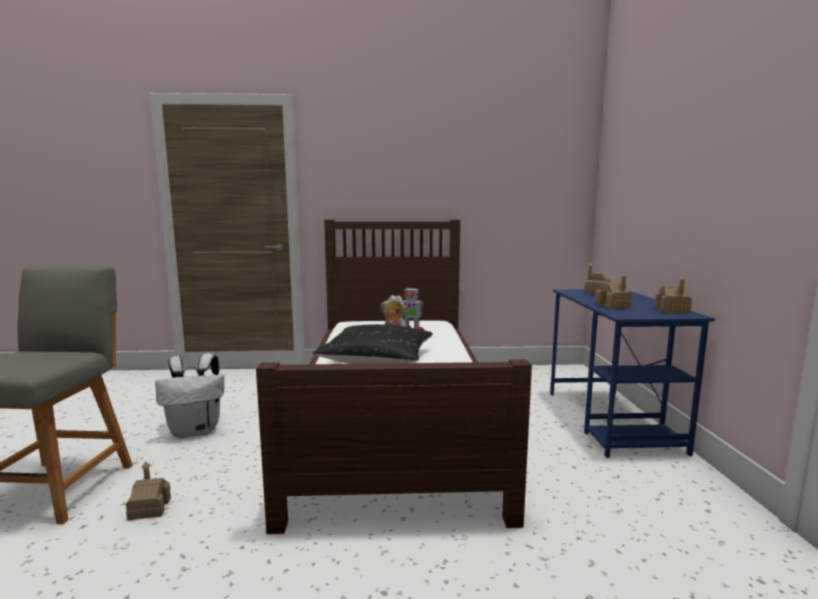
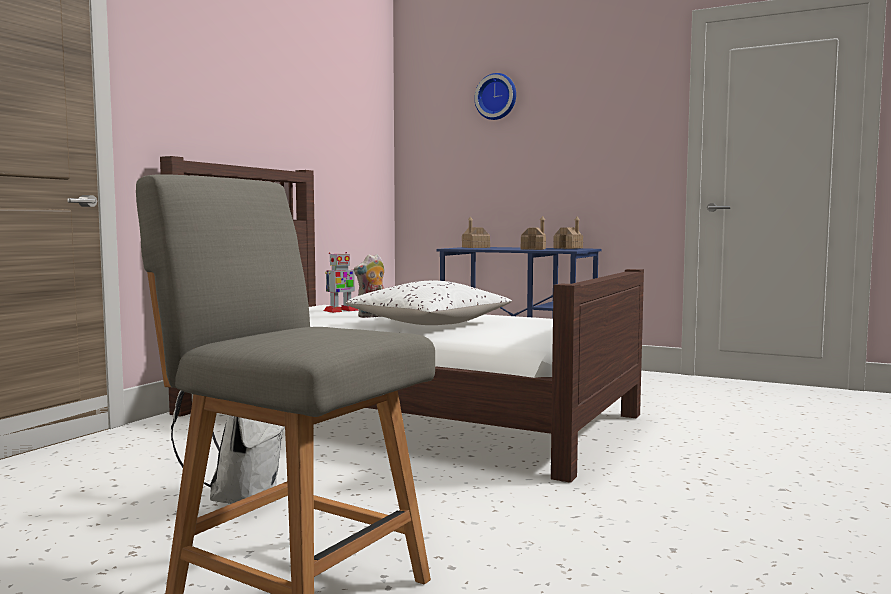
camera: 60 degrees left, 5 degrees down
toy house [126,461,171,520] -> none
black pillow [312,324,433,364] -> white pillow [346,281,512,325]
none -> wall clock [474,73,516,120]

